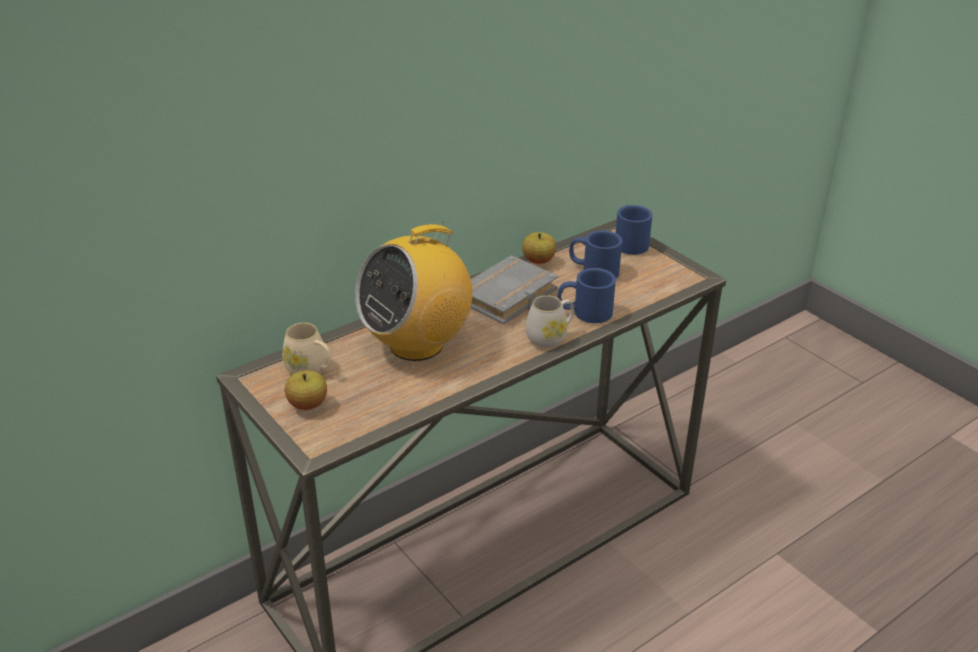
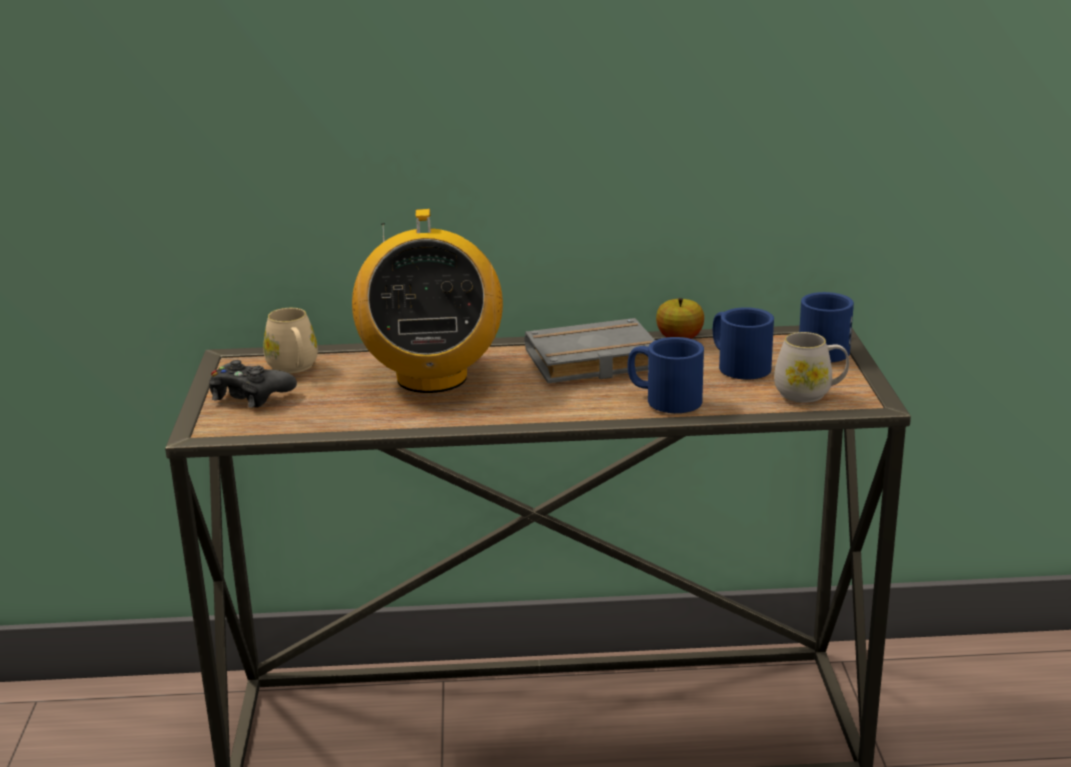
camera: 35 degrees right, 10 degrees down
apple [285,370,327,410] -> black game controller [209,360,297,408]
radio [355,222,472,361] -> radio turned 90 degrees counterclockwise [352,209,503,393]
white mug [525,295,574,348] -> white mug moved to [774,332,849,403]

